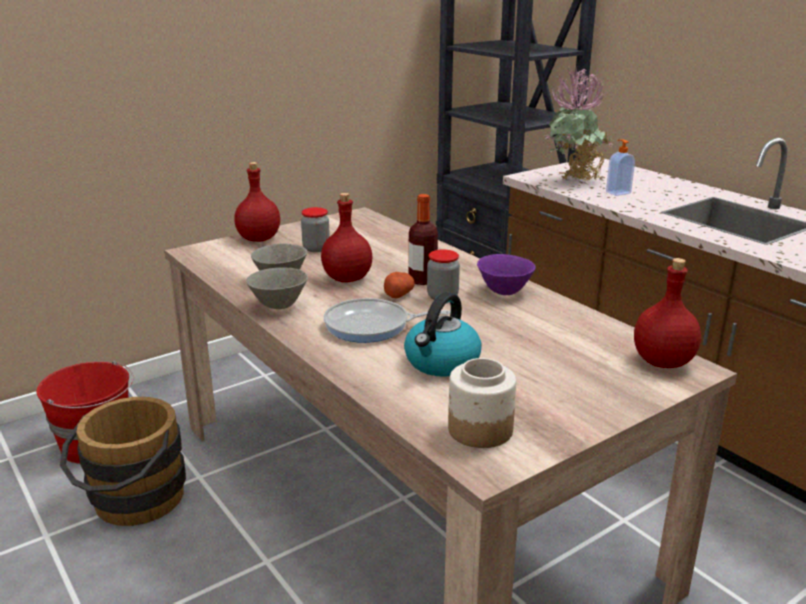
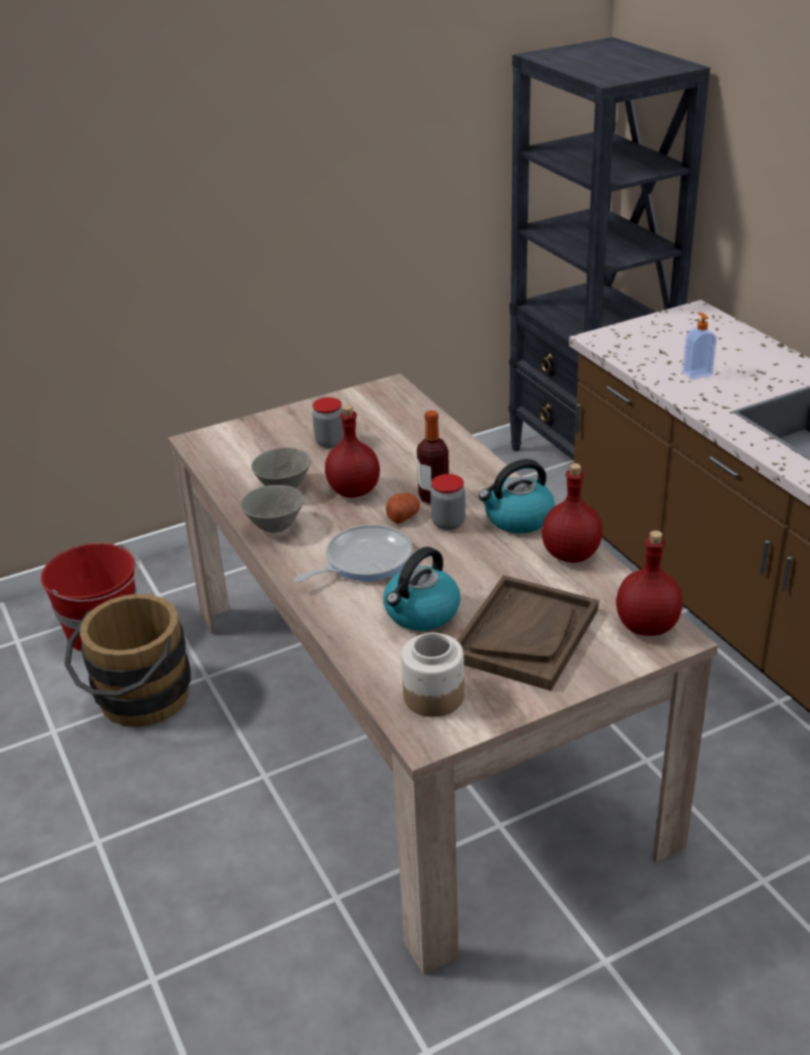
camera: 10 degrees right, 10 degrees up
red bottle [234,162,280,242] -> red bottle moved to [542,463,603,563]
frying pan [324,298,451,343] -> frying pan turned 135 degrees clockwise [294,524,412,583]
purple bowl [477,254,536,295] -> kettle [478,459,555,533]
potted plant [546,65,613,181] -> none
none -> brown tray [457,575,599,691]

